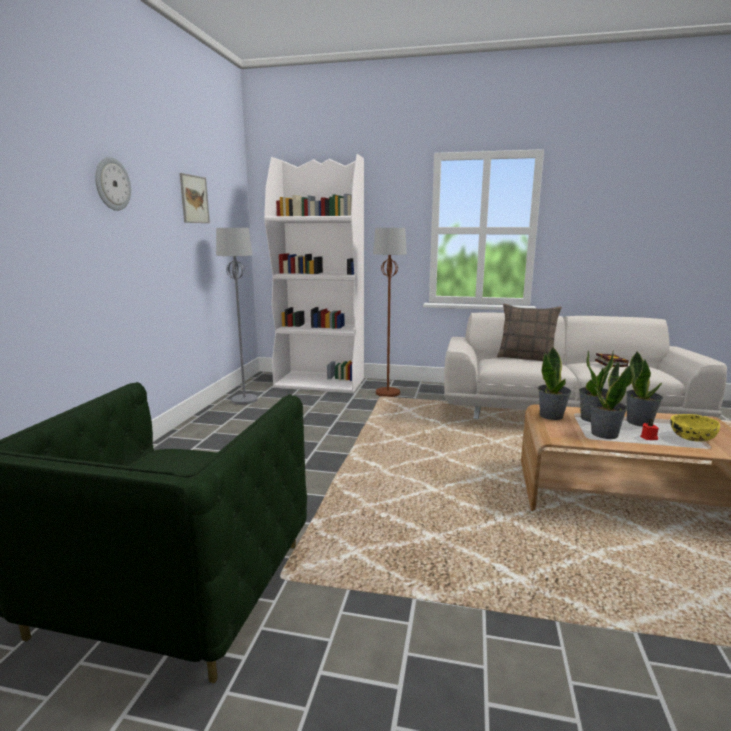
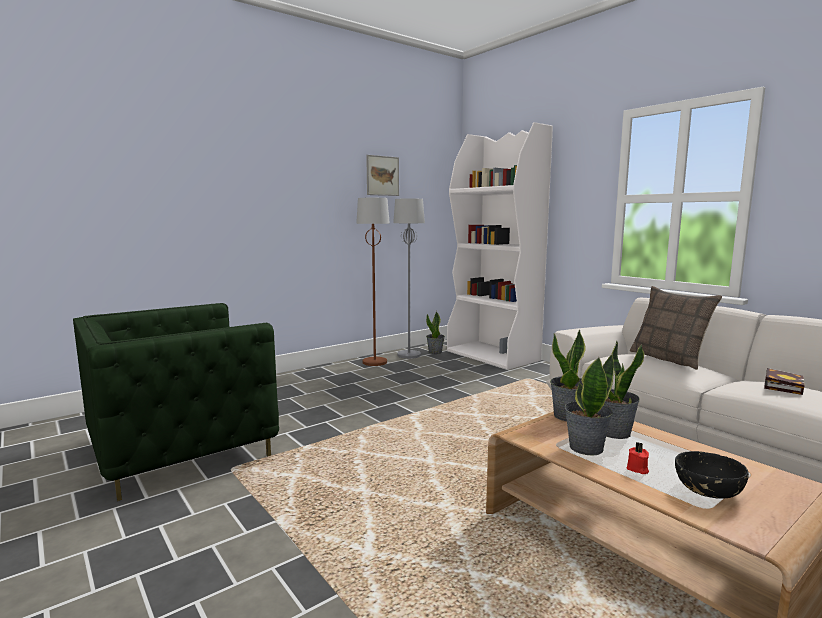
camera: 40 degrees right, 5 degrees down
wall clock [95,157,131,211] -> none
brown floor lamp [373,228,407,397] -> brown floor lamp moved to [356,198,390,366]
potted plant [626,351,663,427] -> potted plant moved to [426,311,445,354]
yellow bowl [670,414,720,442] -> black bowl [675,451,749,499]

